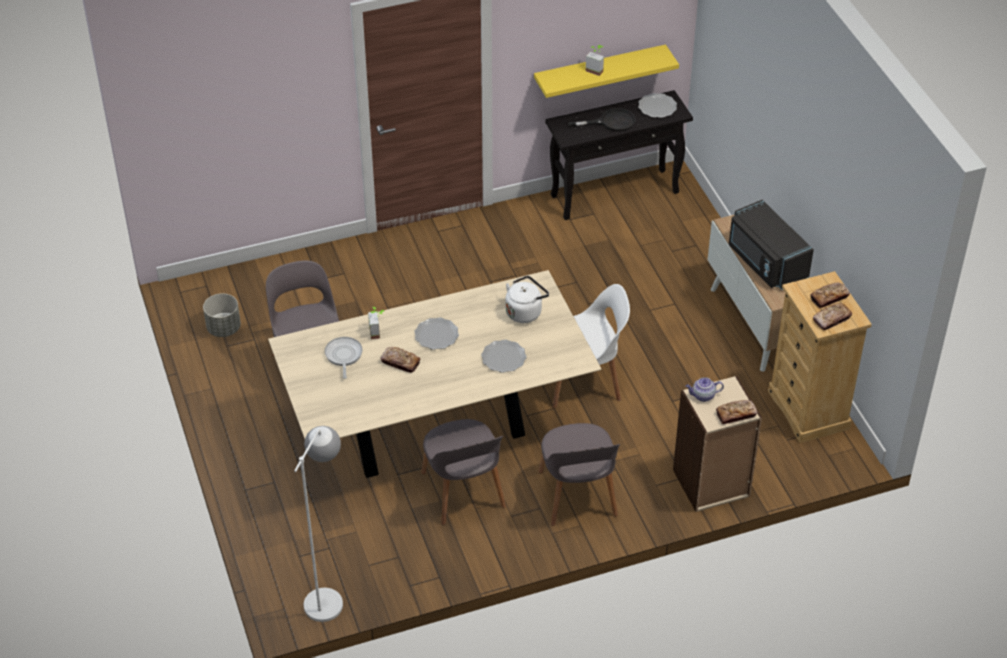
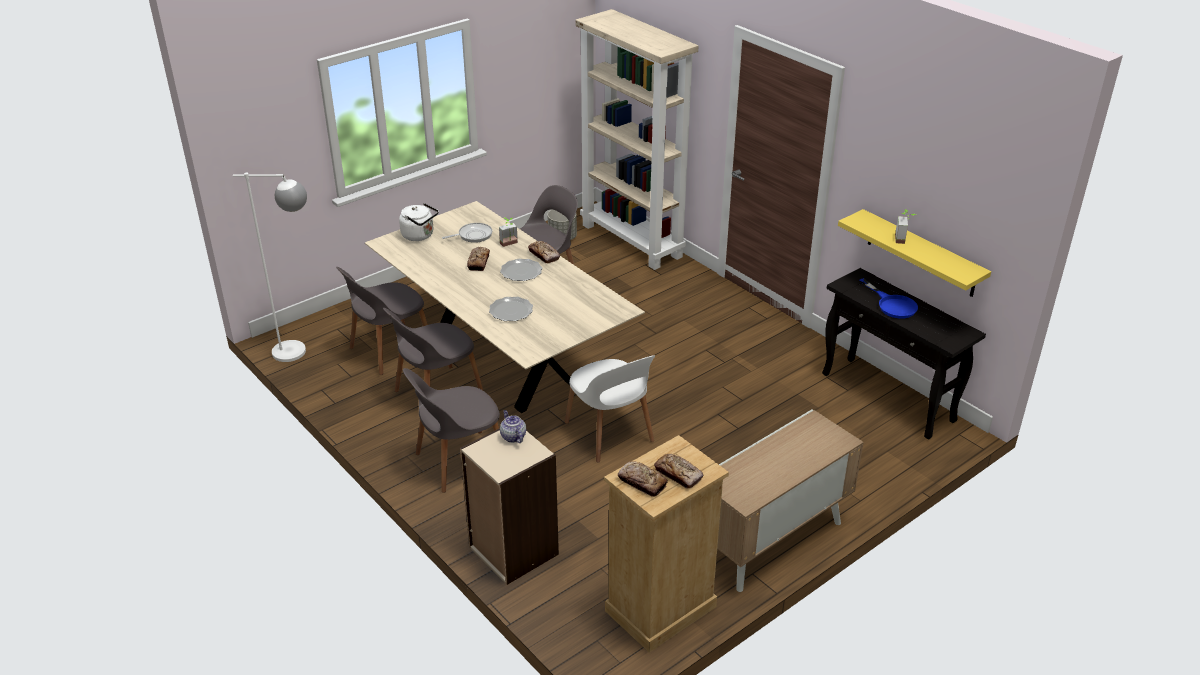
camera: 70 degrees right, 10 degrees down
white kettle [505,276,549,323] -> white kettle moved to [399,203,439,241]
black frying pan [568,108,635,132] -> blue frying pan [859,278,918,319]
plate [638,93,677,118] -> none
bread [716,400,757,424] -> bread moved to [528,241,560,264]
black microwave [729,200,814,290] -> none
none -> grey chair [336,267,428,375]
none -> beige bookcase [575,9,698,270]

